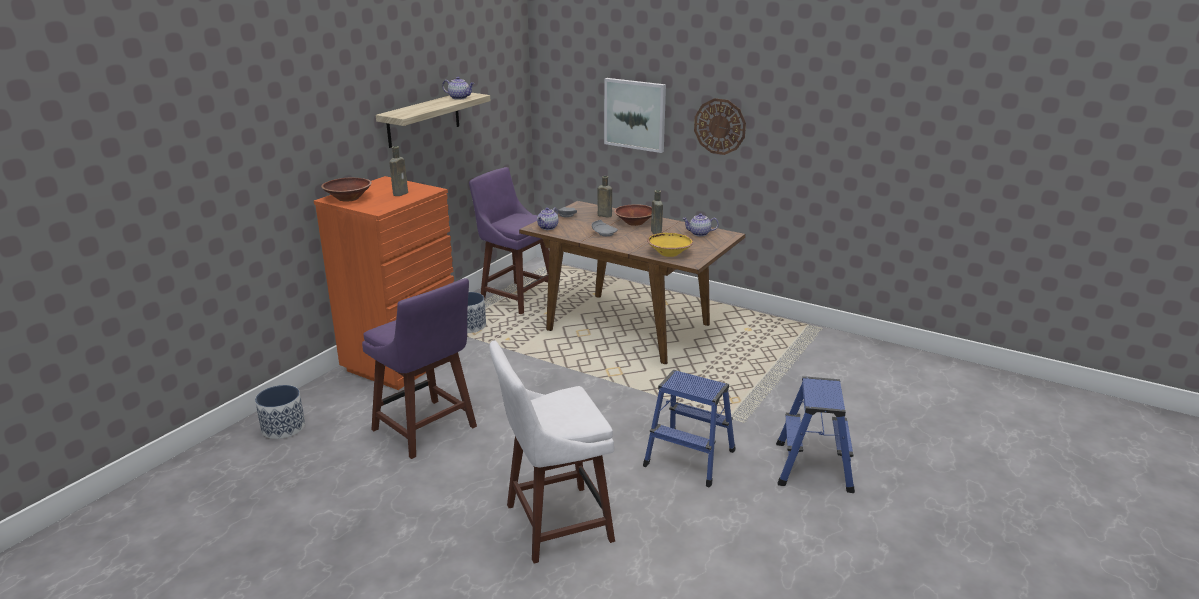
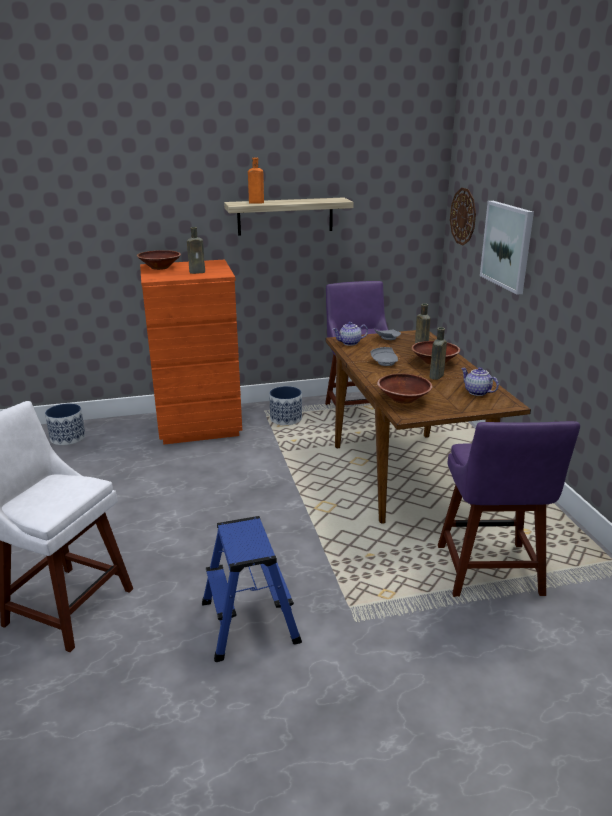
camera: 45 degrees right, 0 degrees up
purple chair [362,278,477,459] -> purple chair moved to [438,421,580,597]
teapot [442,77,475,100] -> none
yellow bowl [647,233,693,257] -> brown bowl [377,373,432,404]
wall clock [694,98,746,155] -> wall clock moved to [450,188,476,245]
blue step ladder [776,376,855,493] -> none
none -> orange bottle [248,158,264,204]

